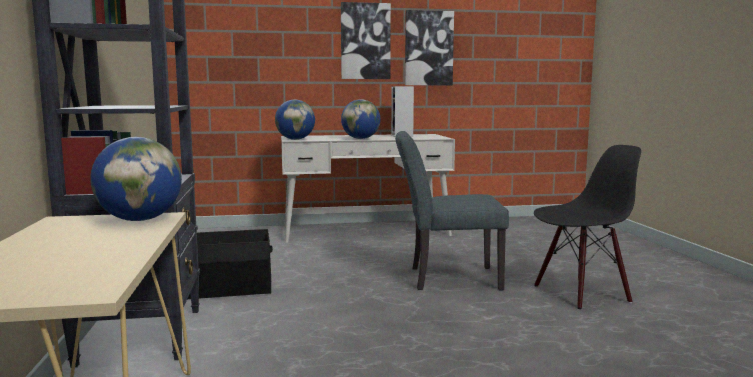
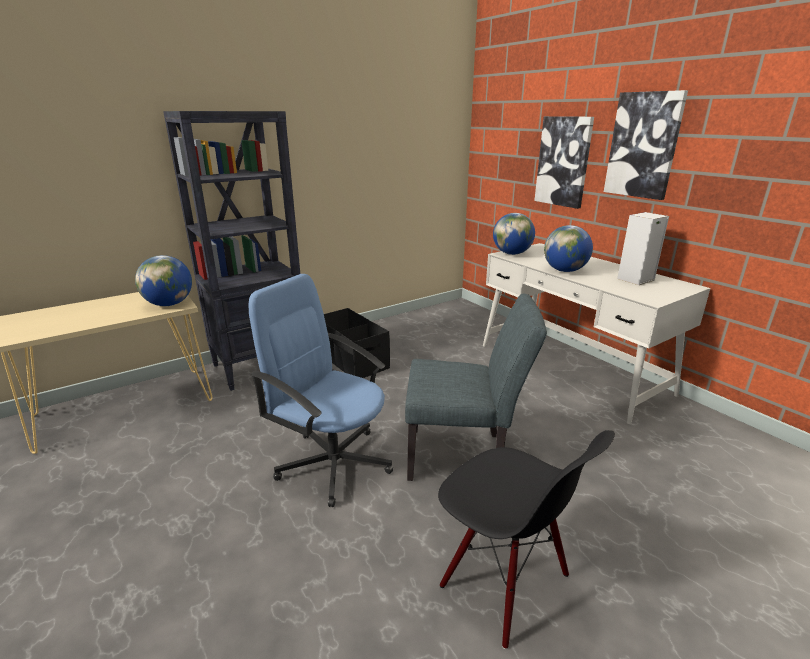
camera: 65 degrees right, 15 degrees up
grey chair [395,131,509,290] -> grey chair turned 120 degrees clockwise [405,294,547,481]
picture [405,10,454,85] -> picture moved to [534,116,594,209]
none -> blue office chair [248,274,393,507]

